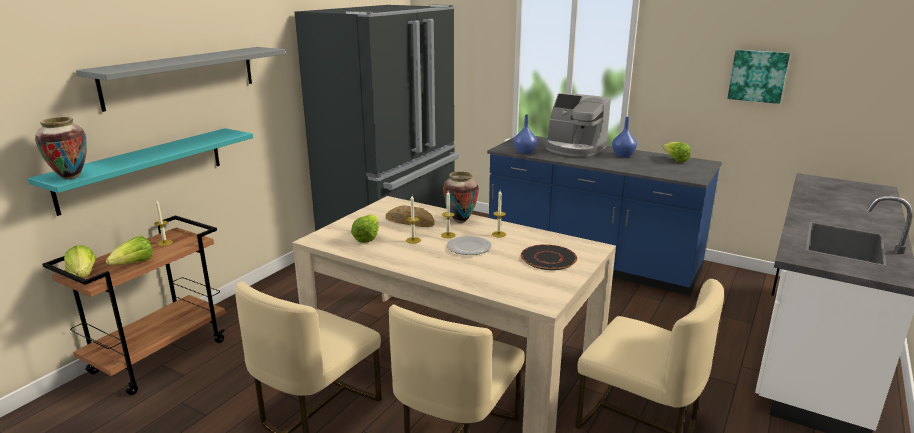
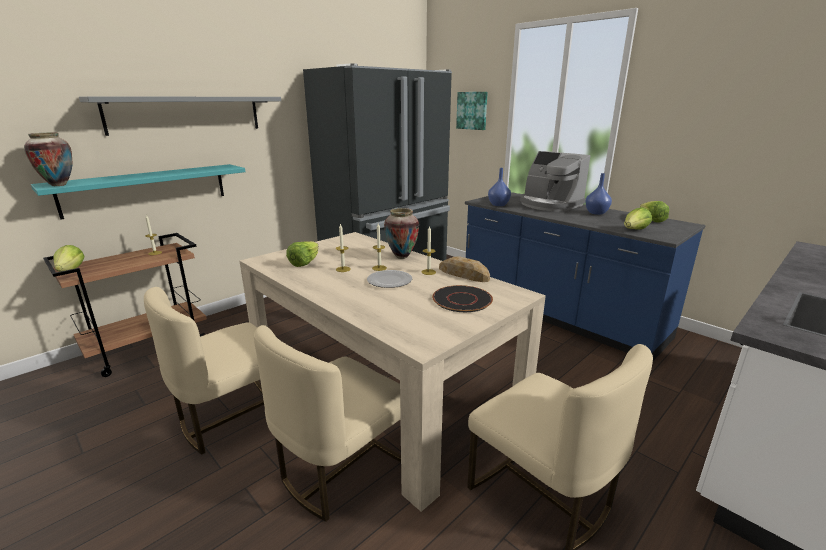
camera: 15 degrees right, 0 degrees up
lettuce [106,236,153,265] -> lettuce moved to [624,207,652,229]
bread [386,205,434,227] -> bread moved to [439,256,490,282]
picture [727,50,790,104] -> picture moved to [456,92,488,130]

